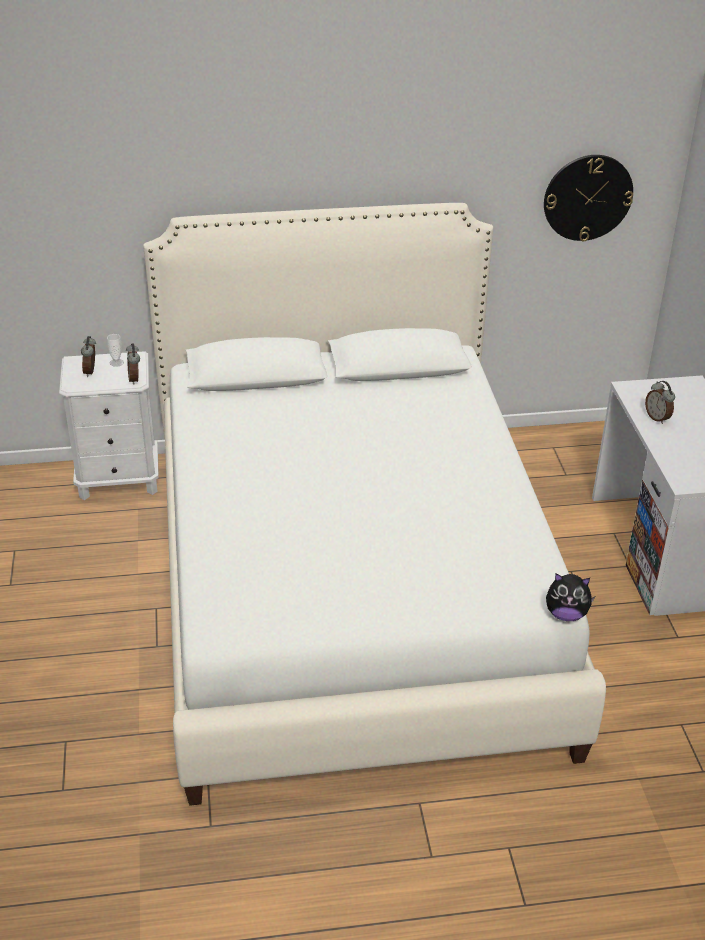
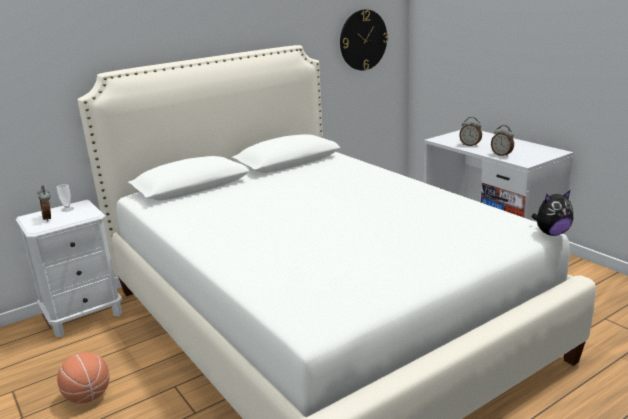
camera: 25 degrees left, 15 degrees down
alarm clock [126,343,140,385] -> alarm clock moved to [491,125,514,157]
none -> basketball [57,352,110,404]

